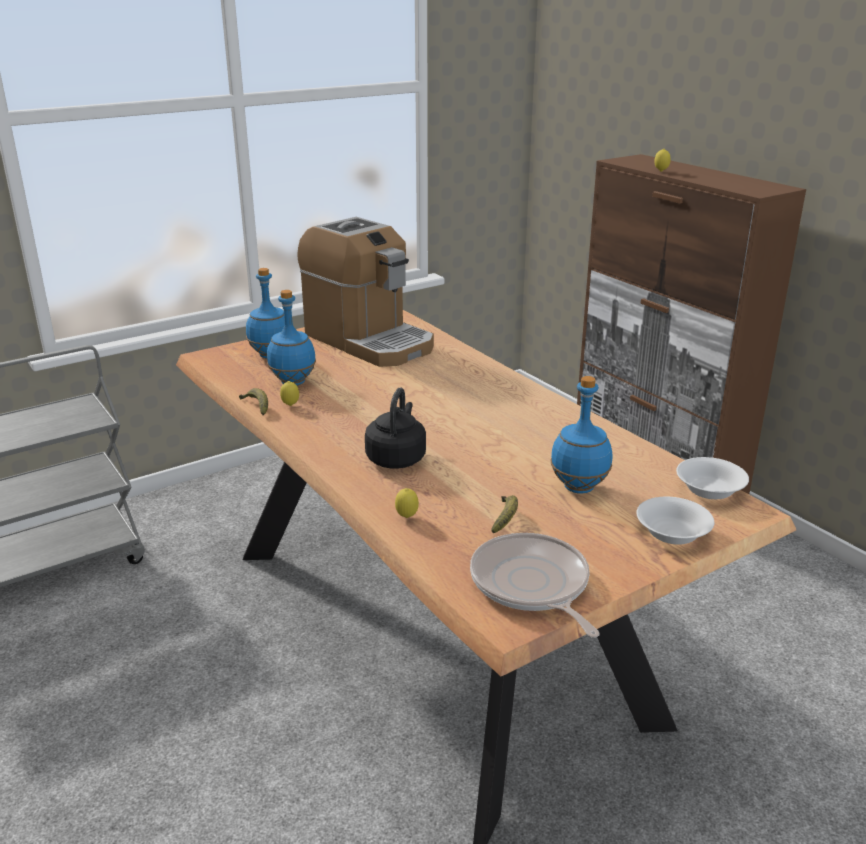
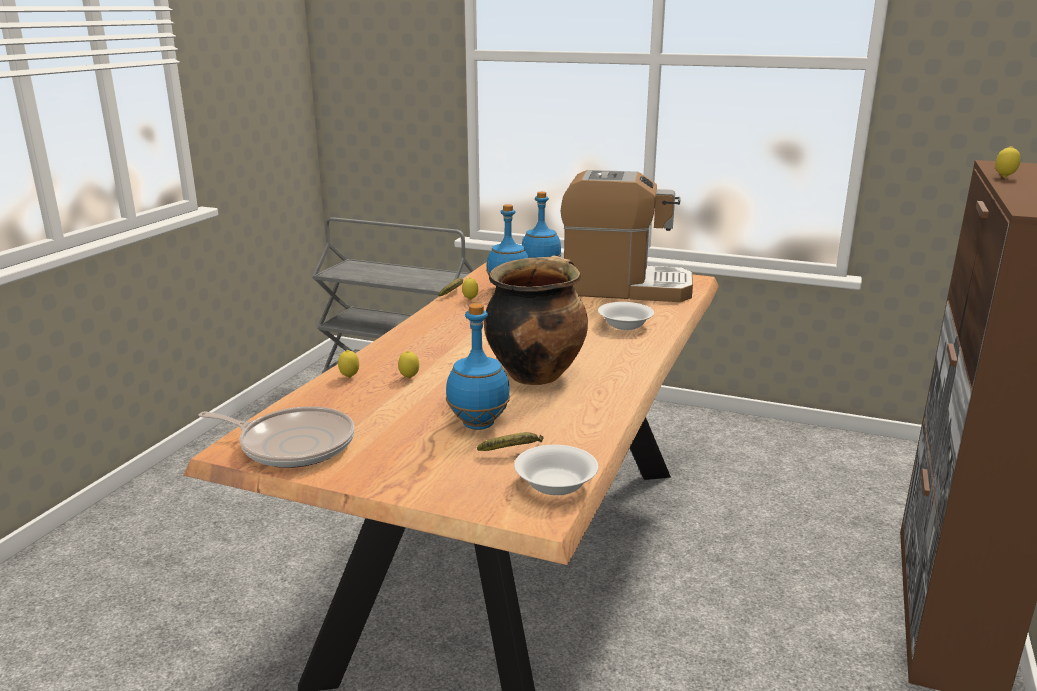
camera: 55 degrees right, 5 degrees down
coffee machine [297,217,434,367] -> coffee machine turned 90 degrees counterclockwise [561,170,693,302]
black kettle [365,387,426,469] -> none
frying pan [470,533,599,638] -> frying pan turned 75 degrees clockwise [198,406,355,468]
banana [491,495,518,533] -> banana moved to [477,432,544,451]
white bowl [636,497,714,545] -> white bowl moved to [598,302,654,330]
none -> lemon [398,351,419,379]
none -> cooking pot [484,255,588,385]

